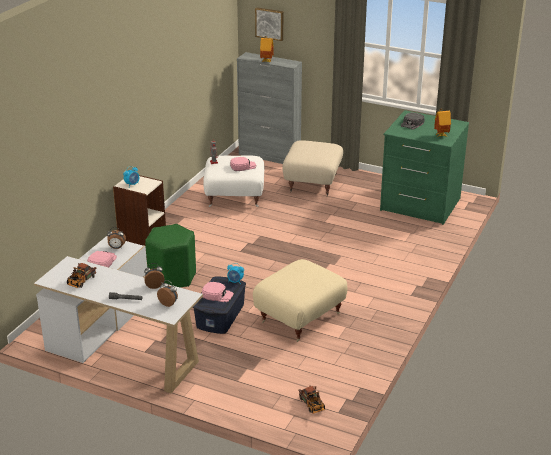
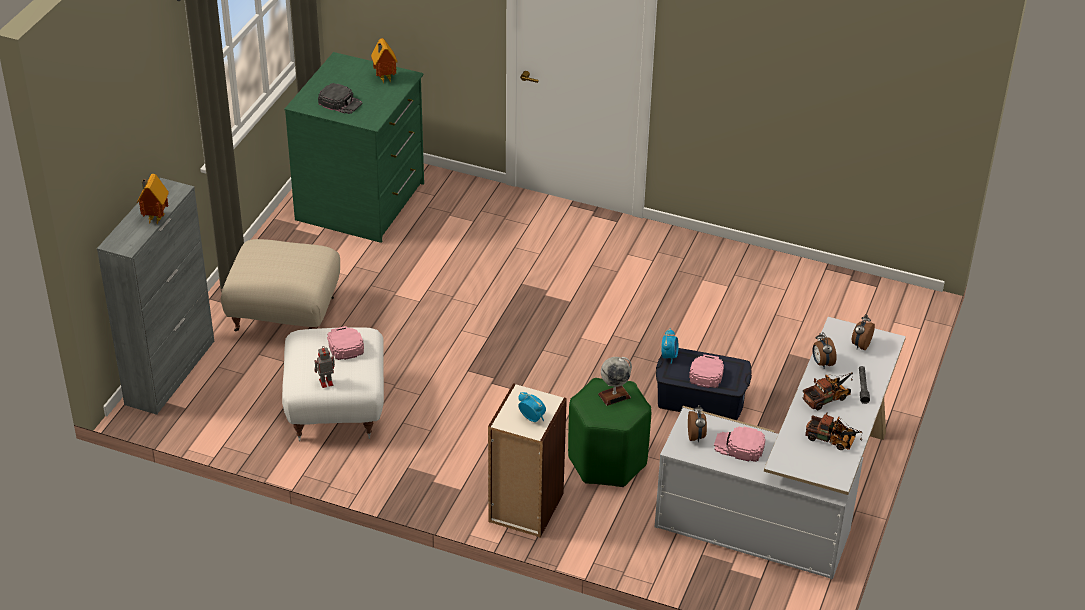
camera: 95 degrees left, 10 degrees up
beige ottoman [253,259,348,342] -> none
picture [255,7,283,41] -> none
toy truck [298,385,325,414] -> toy truck moved to [803,372,853,410]
none -> globe [598,357,632,406]

